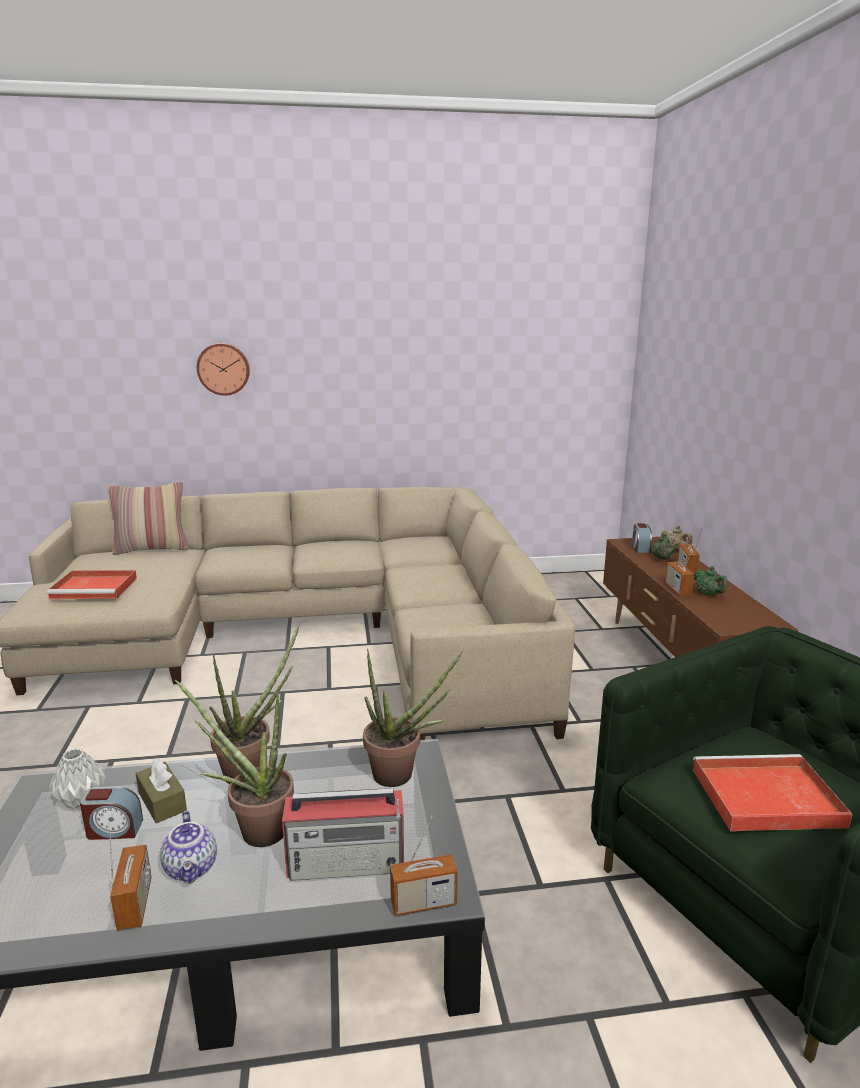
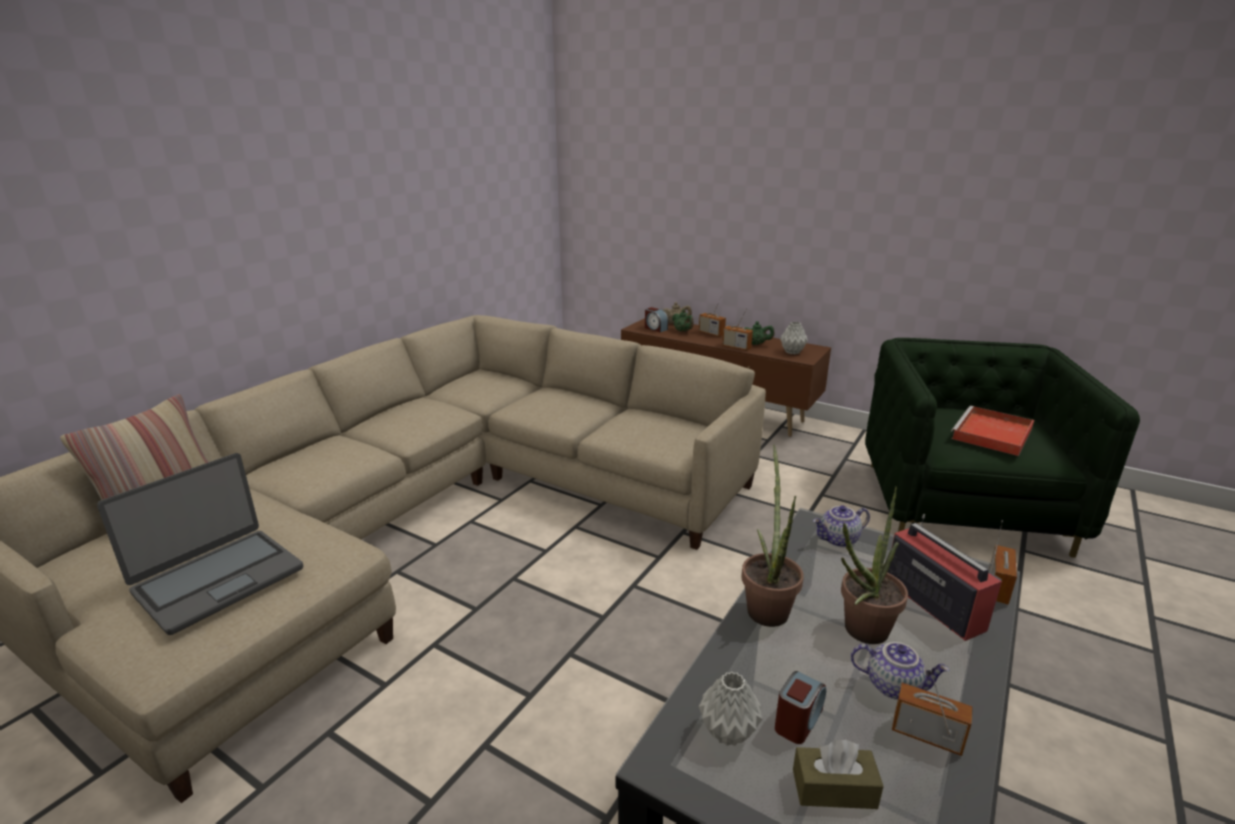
camera: 50 degrees left, 5 degrees up
red tray [47,570,137,599] -> laptop [97,453,303,635]
brown tissue box [135,759,187,823] -> brown tissue box moved to [793,740,884,809]
wall clock [197,343,250,396] -> none
radio [282,788,404,881] -> radio turned 60 degrees counterclockwise [887,514,1002,641]
potted plant [363,649,463,787] -> teapot [813,505,870,547]
none -> grey vase [780,322,808,354]

